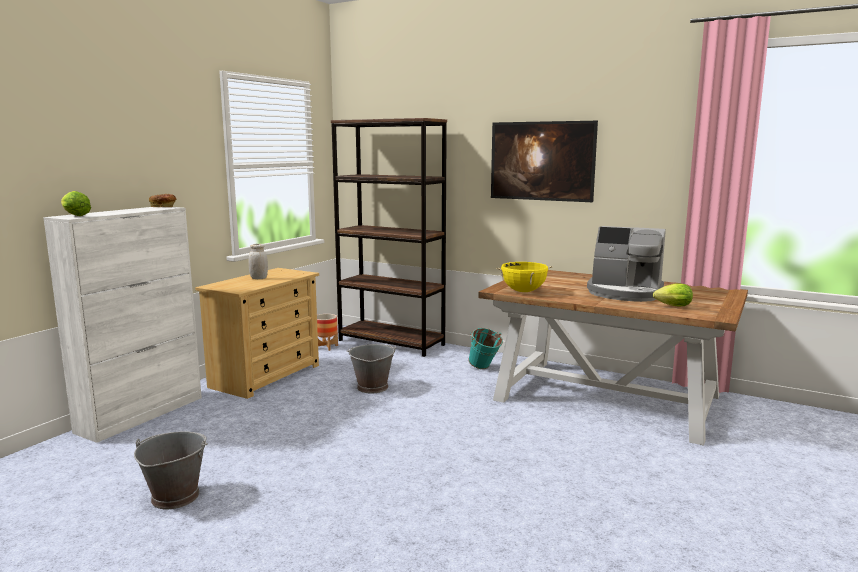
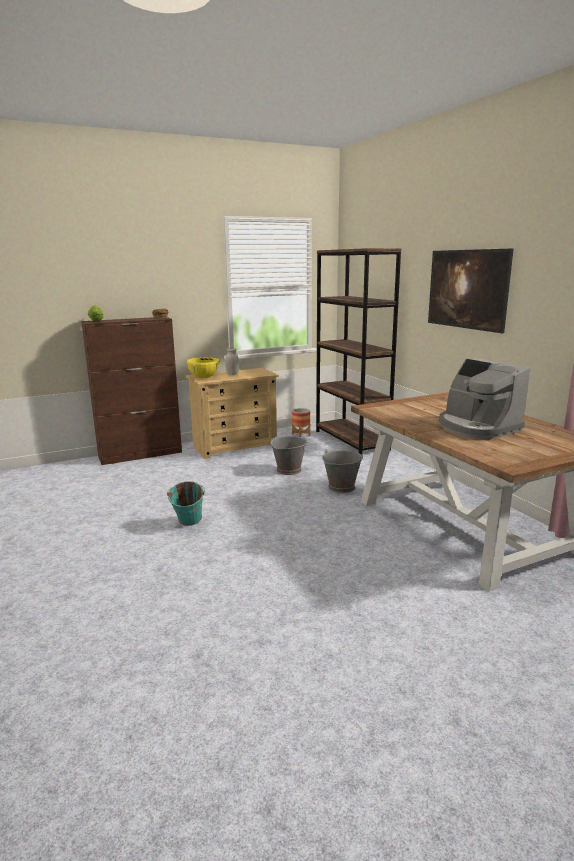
camera: 35 degrees right, 5 degrees up
white cabinet [43,207,202,443] -> brown cabinet [81,317,182,465]
grey bucket [134,431,208,509] -> grey bucket moved to [322,449,363,493]
turquoise bucket [468,328,503,369] -> turquoise bucket moved to [167,481,205,526]
yellow cooking pot [496,262,553,292] -> yellow cooking pot moved to [187,357,220,378]
lettuce [653,284,693,307] -> none

